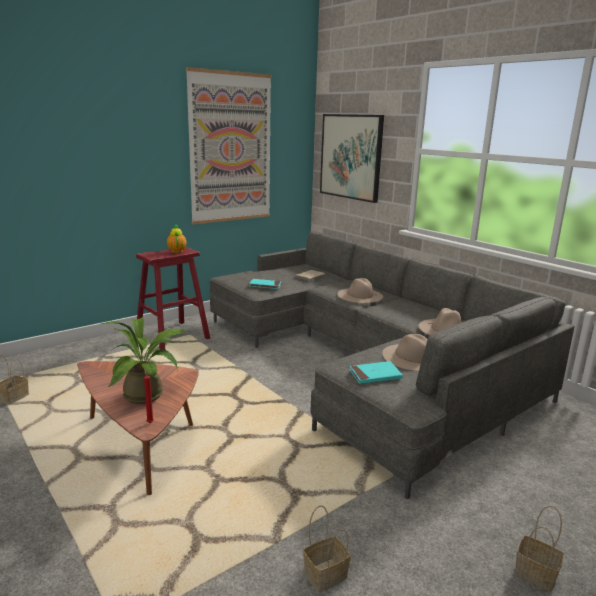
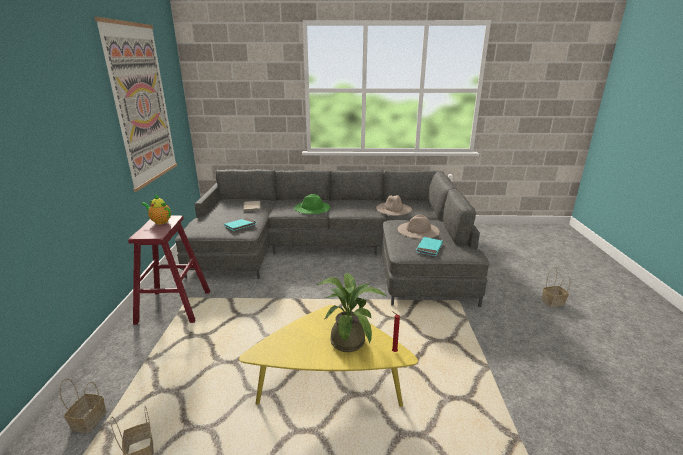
camera: 50 degrees left, 5 degrees up
brown coffee table [77,361,199,495] -> yellow coffee table [239,305,418,407]
basket [303,505,351,592] -> basket moved to [60,379,107,433]
picture [320,114,384,203] -> none
beige hat [337,278,383,303] -> green hat [294,194,330,214]

